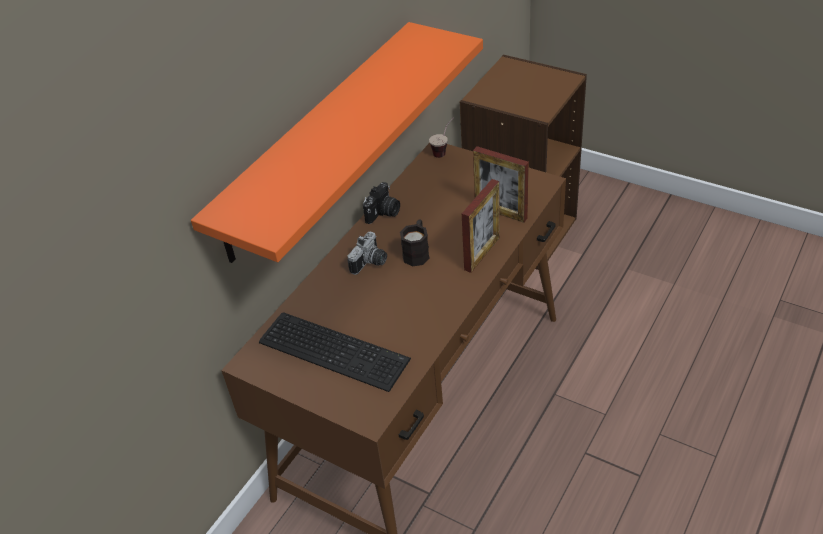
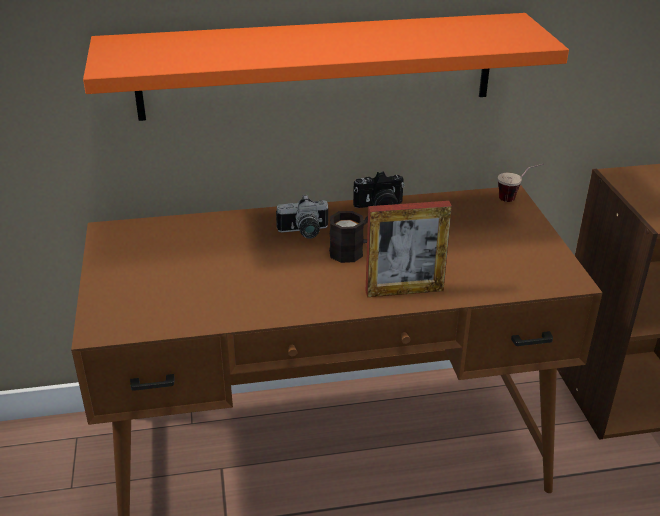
camera: 45 degrees right, 10 degrees down
keyboard [259,312,411,392] -> none
picture frame [473,146,529,223] -> none

